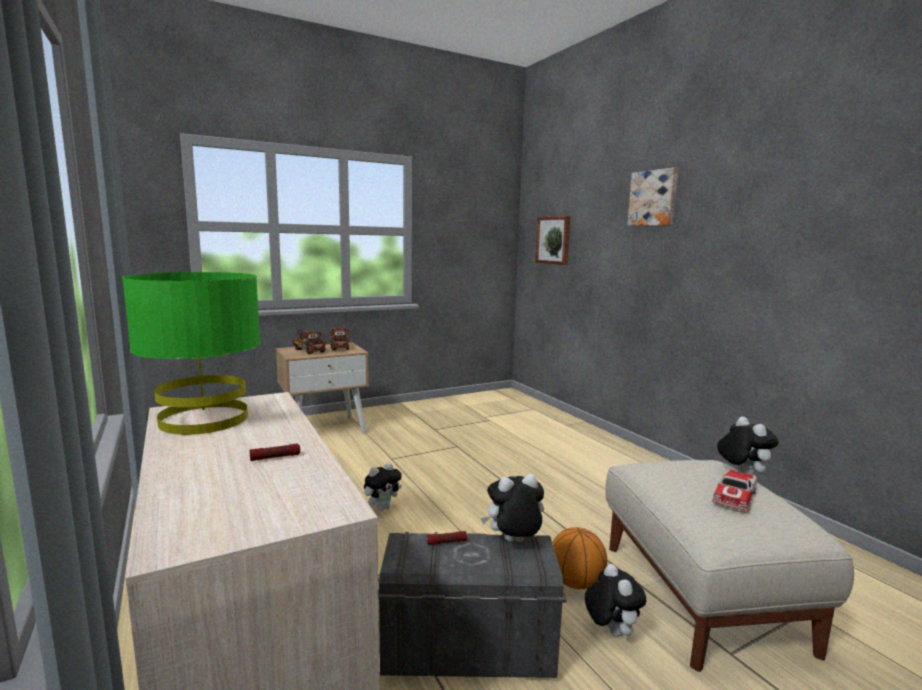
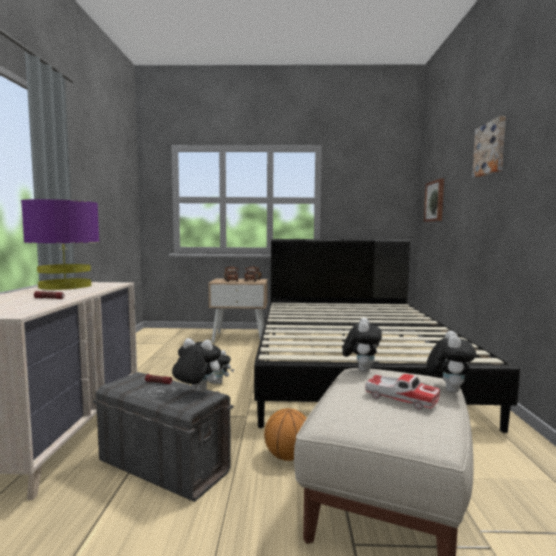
camera: 30 degrees right, 5 degrees down
green table lamp [122,272,260,435] -> purple table lamp [21,199,99,290]
plush toy [585,564,646,637] -> plush toy moved to [342,318,382,372]
toy car [712,469,757,511] -> toy car turned 120 degrees counterclockwise [365,374,440,410]
none -> black bed [254,239,520,433]

